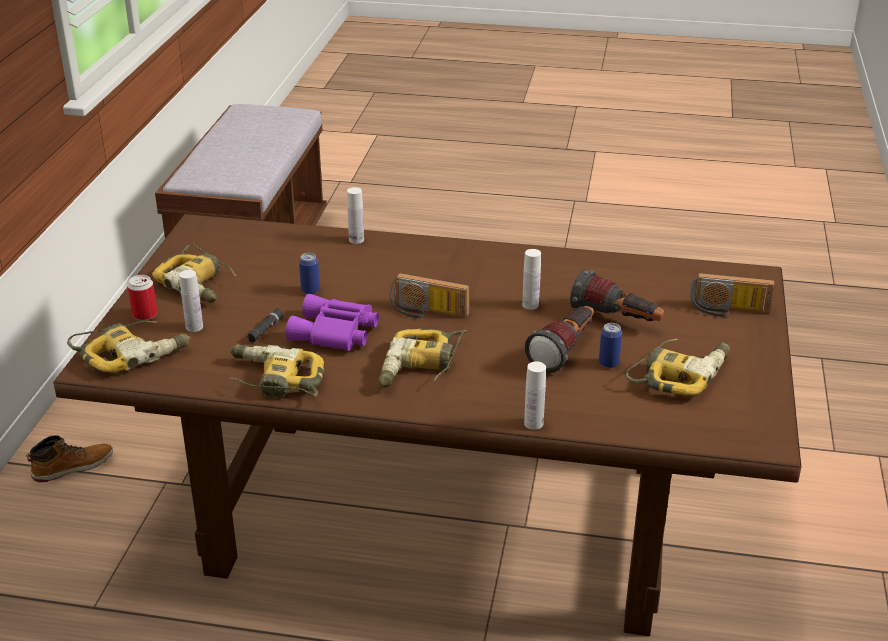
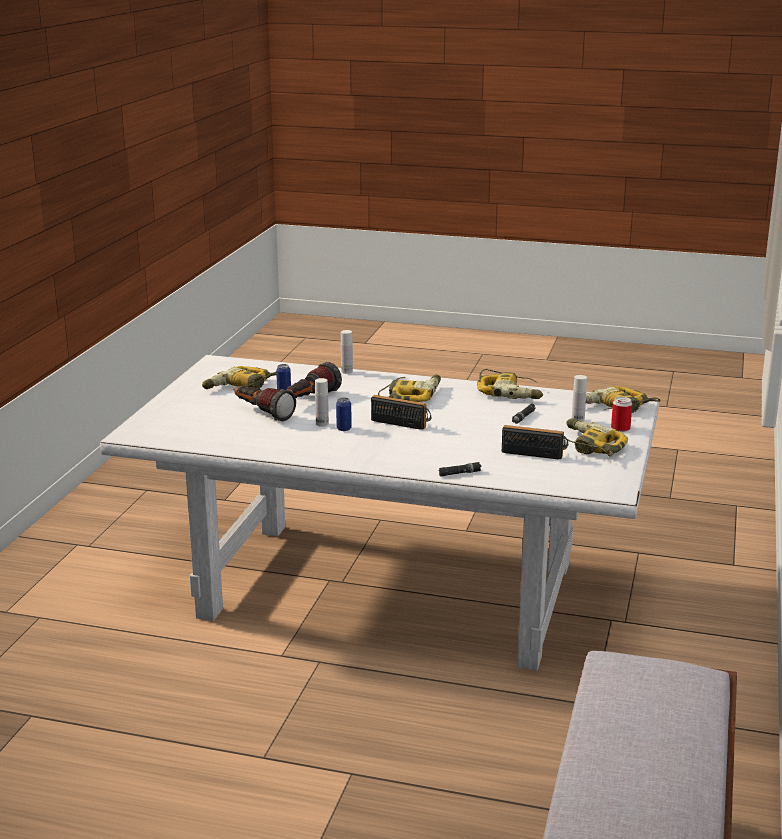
camera: 175 degrees left, 10 degrees down
boot [26,435,113,482] -> none
brown dining table [53,214,801,636] -> white dining table [100,355,659,671]
purple binoculars [286,294,379,351] -> none
can [299,253,320,294] -> can moved to [336,397,352,431]
white bottle [347,187,364,244] -> black flashlight [439,462,481,477]
radio [690,273,775,317] -> radio moved to [502,425,568,459]

